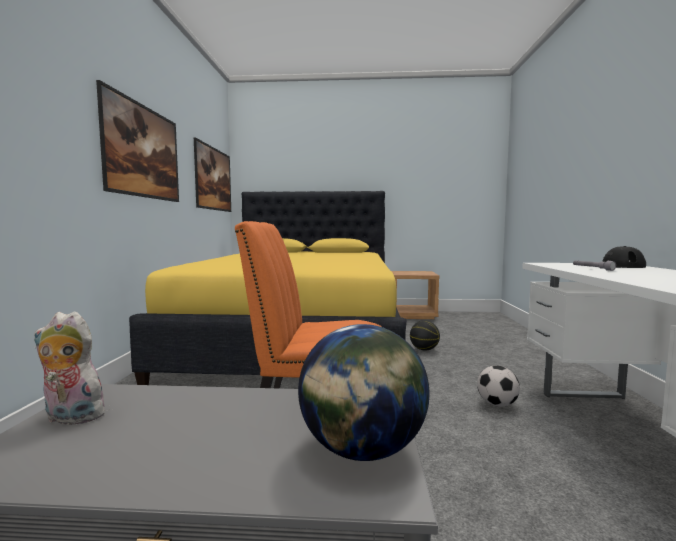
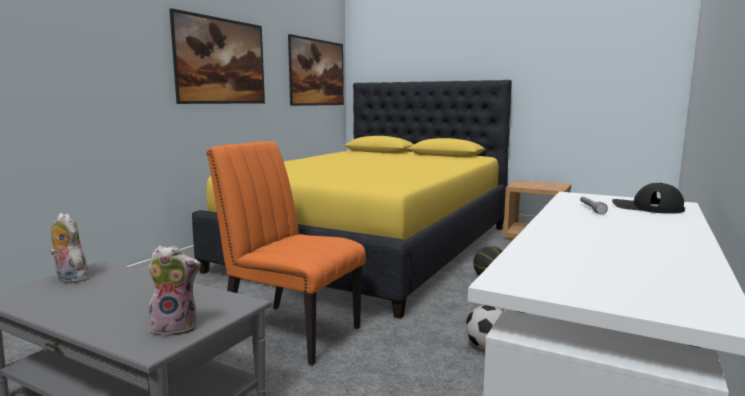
camera: 25 degrees right, 5 degrees up
globe [298,324,429,461] -> plush toy [148,246,201,337]

